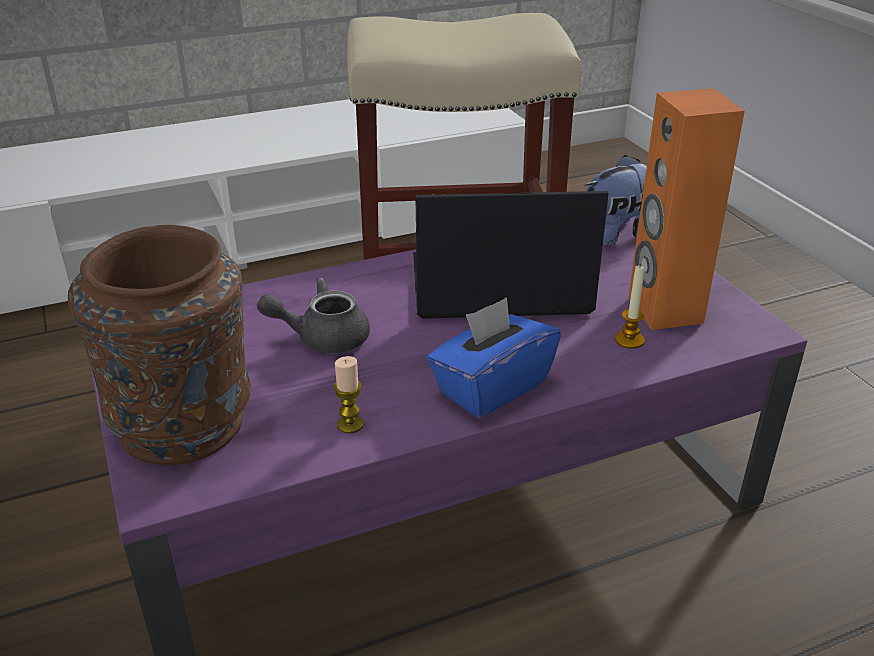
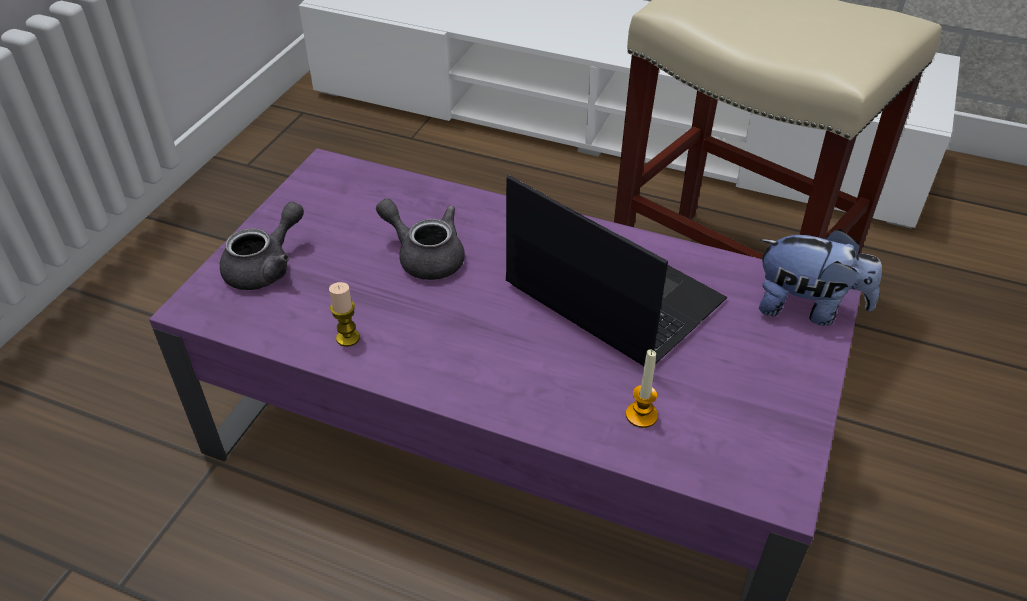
camera: 45 degrees right, 10 degrees up
brown vase [68,225,251,466] -> grey teapot [220,201,304,290]
blue tissue box [427,297,561,418] -> none
orange speaker [628,88,745,330] -> none

